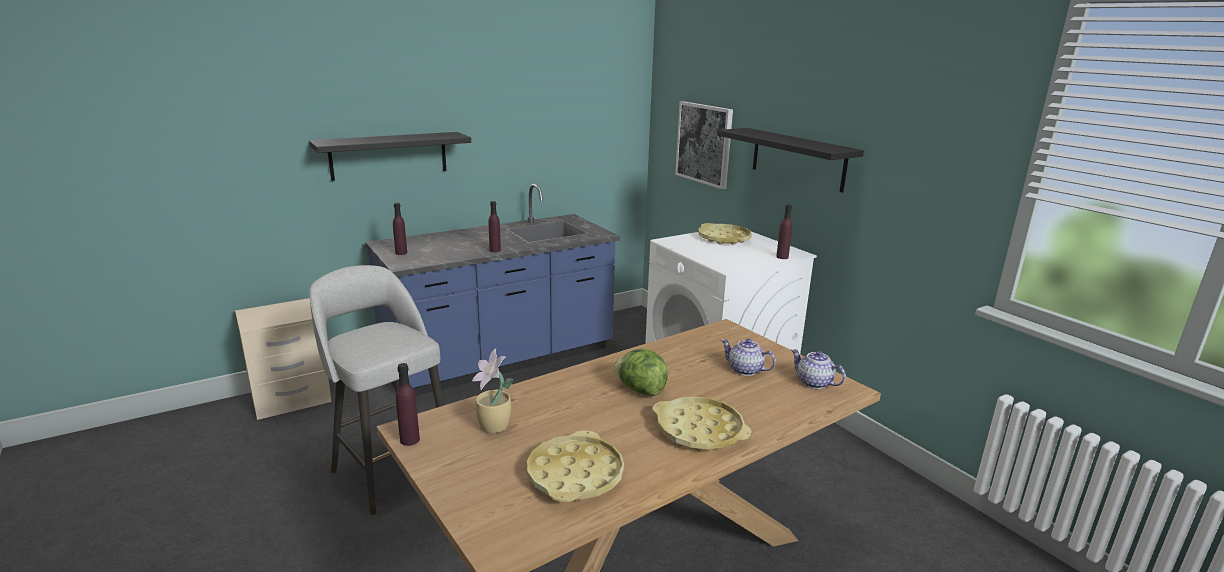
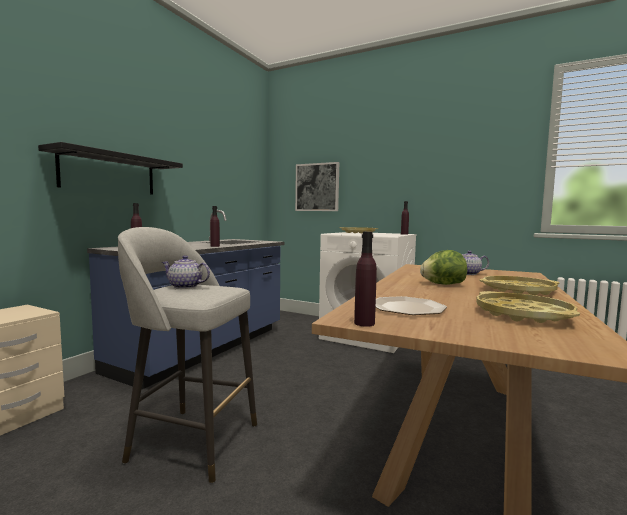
camera: 30 degrees left, 15 degrees down
potted plant [472,349,513,433] -> plate [376,296,447,315]
black shelf [717,128,864,193] -> none
teapot [791,349,846,389] -> teapot moved to [162,255,210,289]

